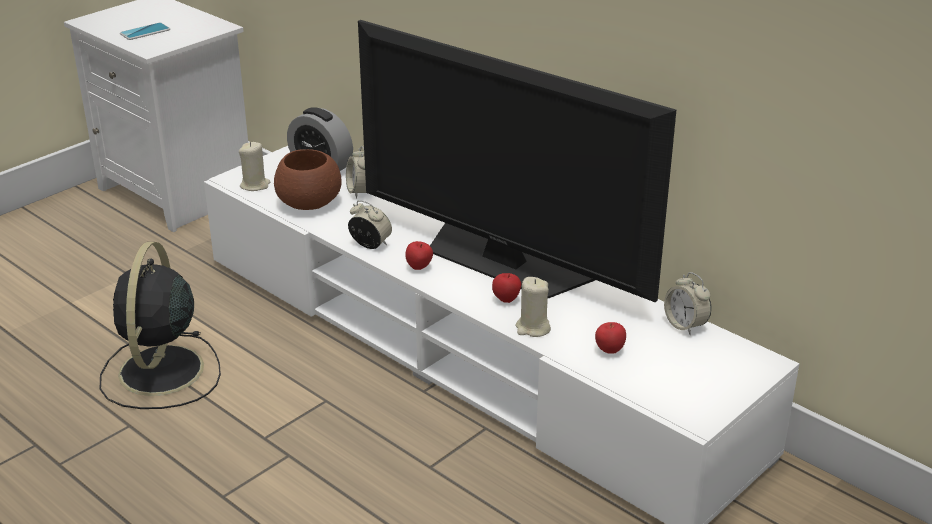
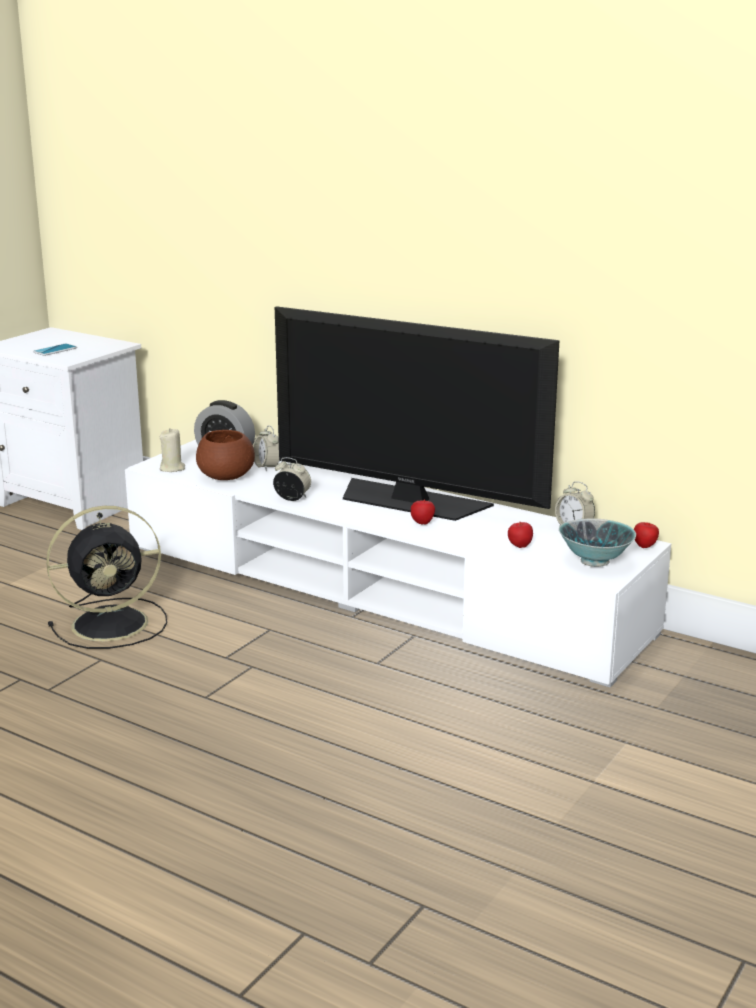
camera: 10 degrees left, 10 degrees down
black fan [100,242,221,409] -> black fan turned 105 degrees counterclockwise [46,506,167,649]
apple [405,241,433,270] -> apple moved to [634,522,659,548]
beige candle [515,277,551,337] -> none
none -> bowl [559,518,636,567]

